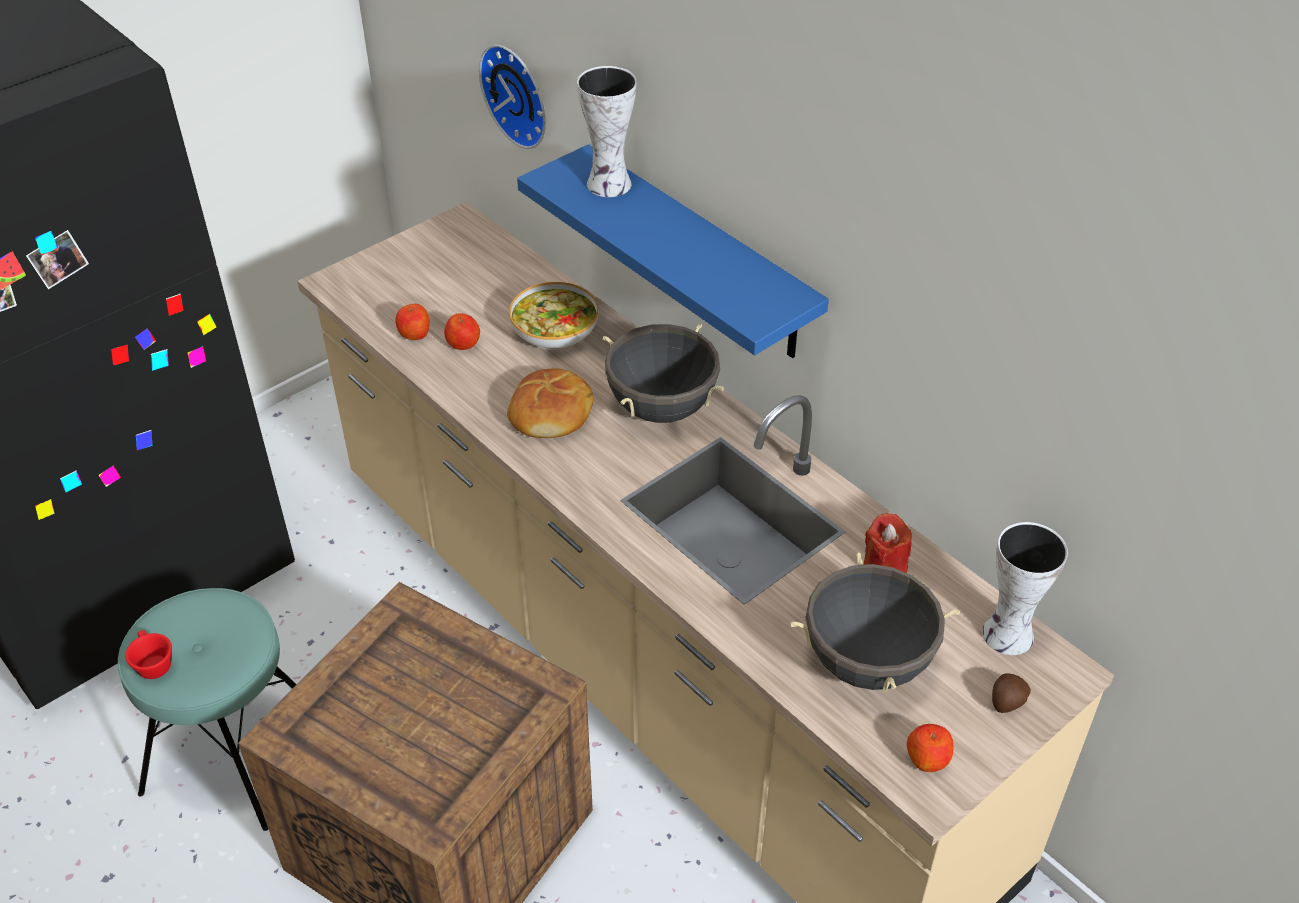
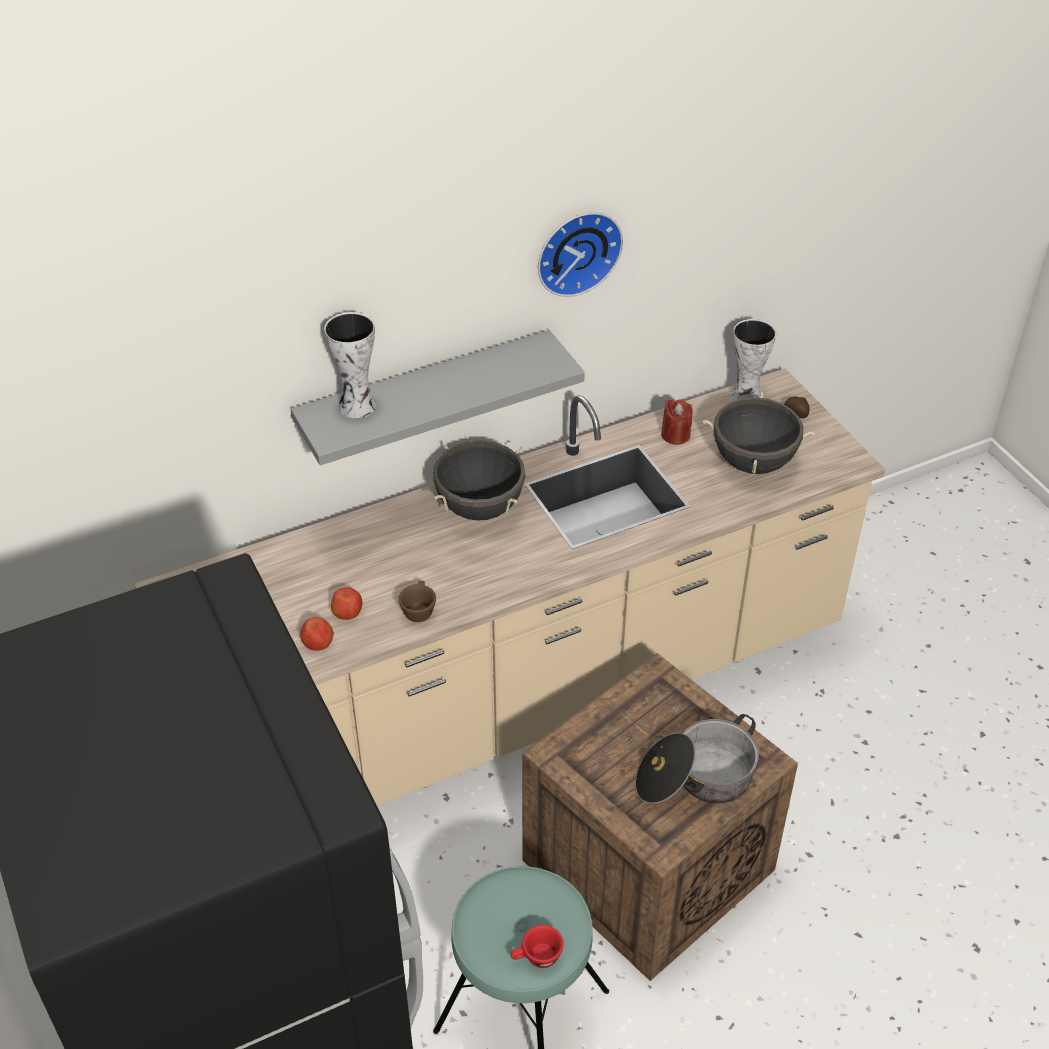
camera: 75 degrees left, 0 degrees up
wall clock [479,44,546,149] -> wall clock moved to [538,212,623,297]
bread [507,368,593,438] -> none
bowl [509,282,598,350] -> none
blue shelf [517,144,829,358] -> grey shelf [290,330,585,465]
apple [907,724,954,772] -> none
none -> brown cup [398,580,436,622]
none -> cooking pot [635,714,759,804]

